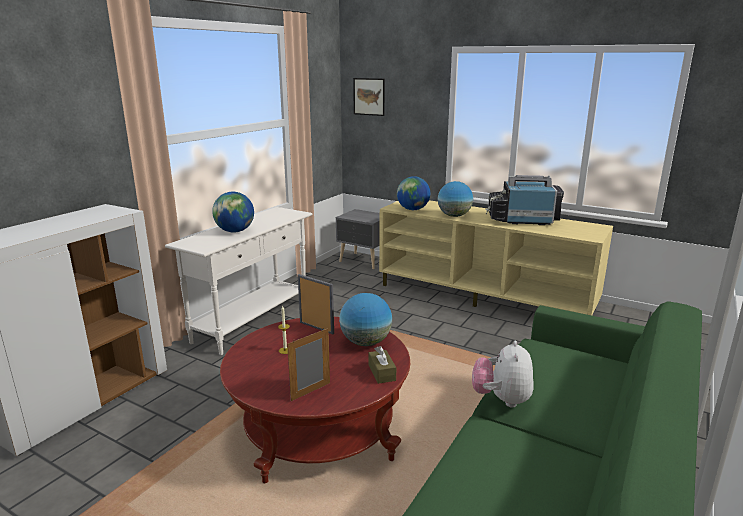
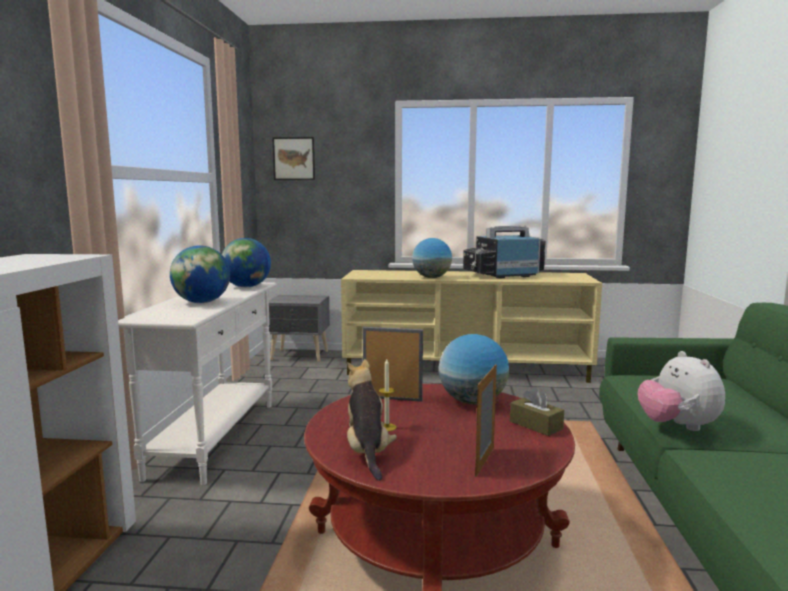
camera: 25 degrees left, 10 degrees down
globe [397,176,430,210] -> globe moved to [222,238,271,287]
none -> plush toy [347,359,397,481]

